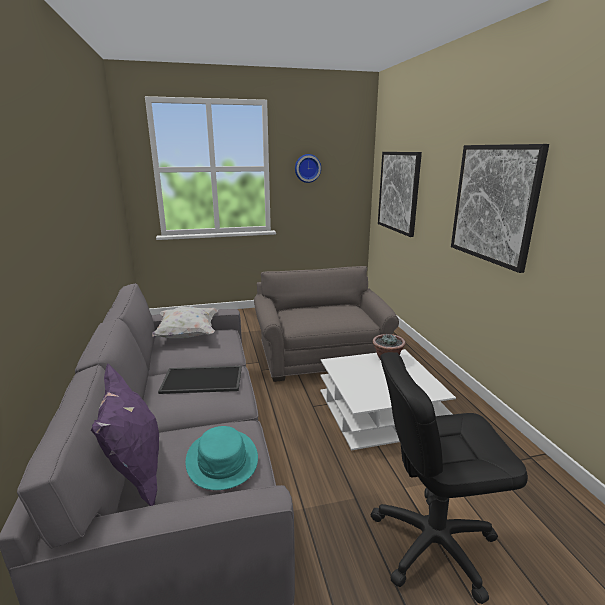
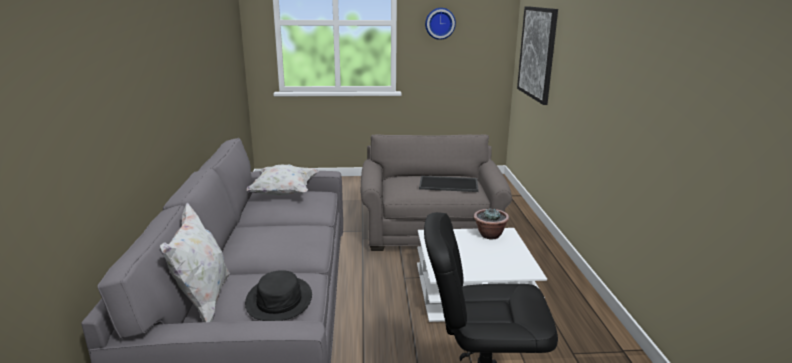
camera: 10 degrees right, 0 degrees up
purple pillow [91,364,159,506] -> white pillow [160,203,230,322]
tray [158,366,242,394] -> tray moved to [419,176,479,192]
turquoise hat [185,426,258,490] -> black hat [245,270,312,321]
picture [451,144,549,273] -> none

